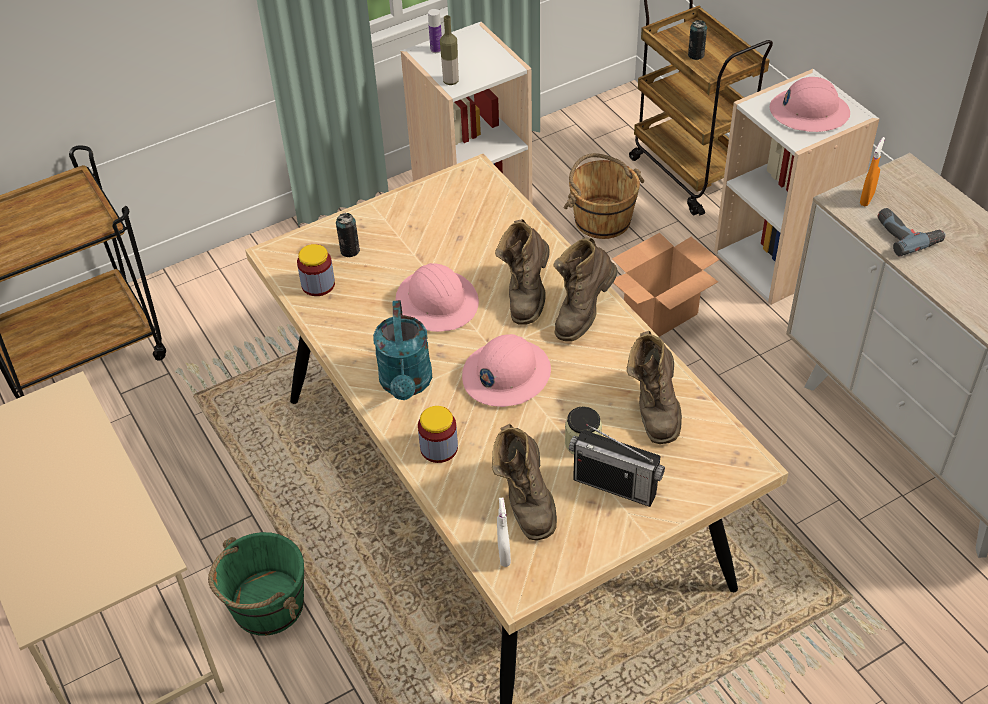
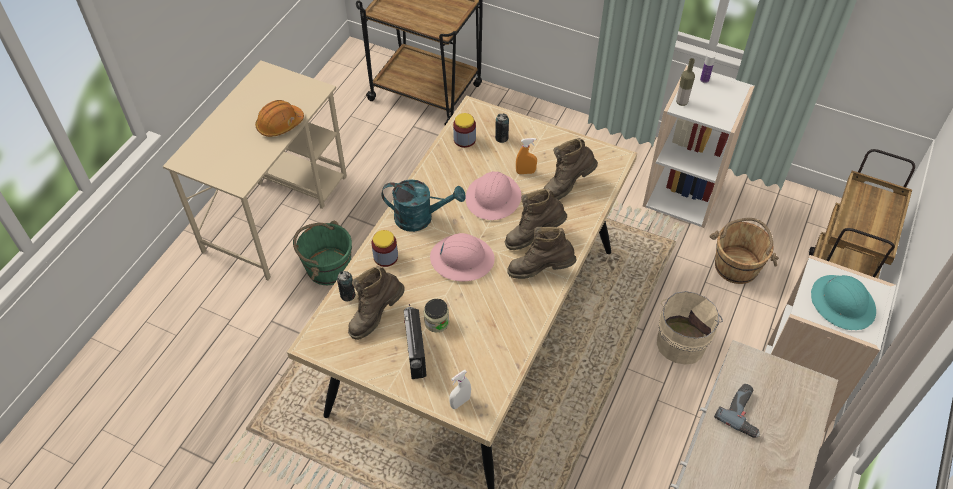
camera: 55 degrees right, 5 degrees up
turquoise watering can [373,300,432,400] -> turquoise watering can turned 135 degrees counterclockwise [382,179,466,232]
white spray bottle [497,498,511,567] -> white spray bottle moved to [449,370,471,409]
cardboard box [612,233,720,337] -> beige bucket [657,291,723,365]
brown boot [627,331,682,444] -> brown boot moved to [544,138,598,200]
can [688,20,707,60] -> can moved to [337,271,355,301]
pink hard hat [769,77,850,132] -> turquoise hard hat [811,275,876,330]
orange spray bottle [860,137,885,206] -> orange spray bottle moved to [516,138,537,174]
none -> orange hard hat [255,100,304,137]

